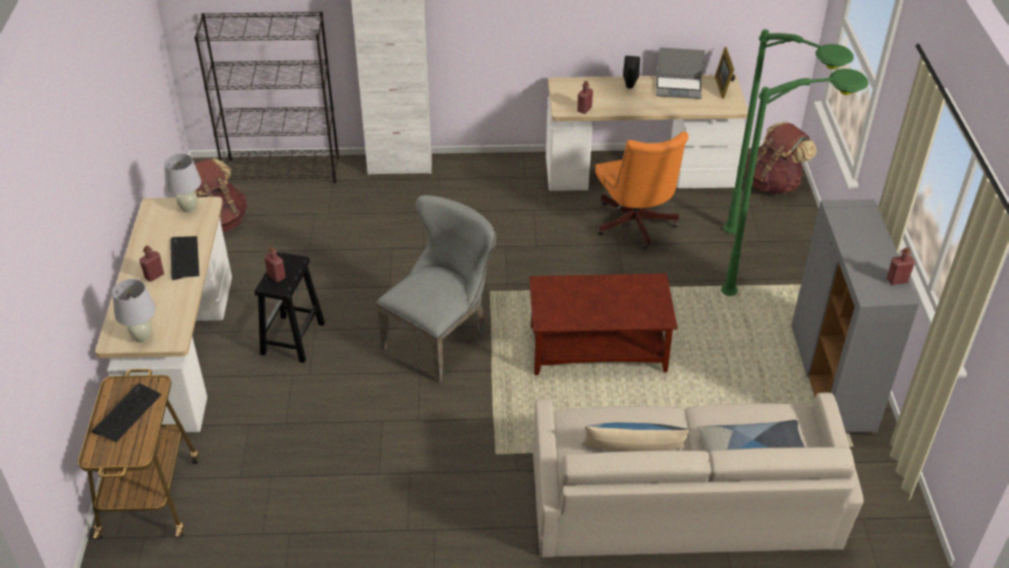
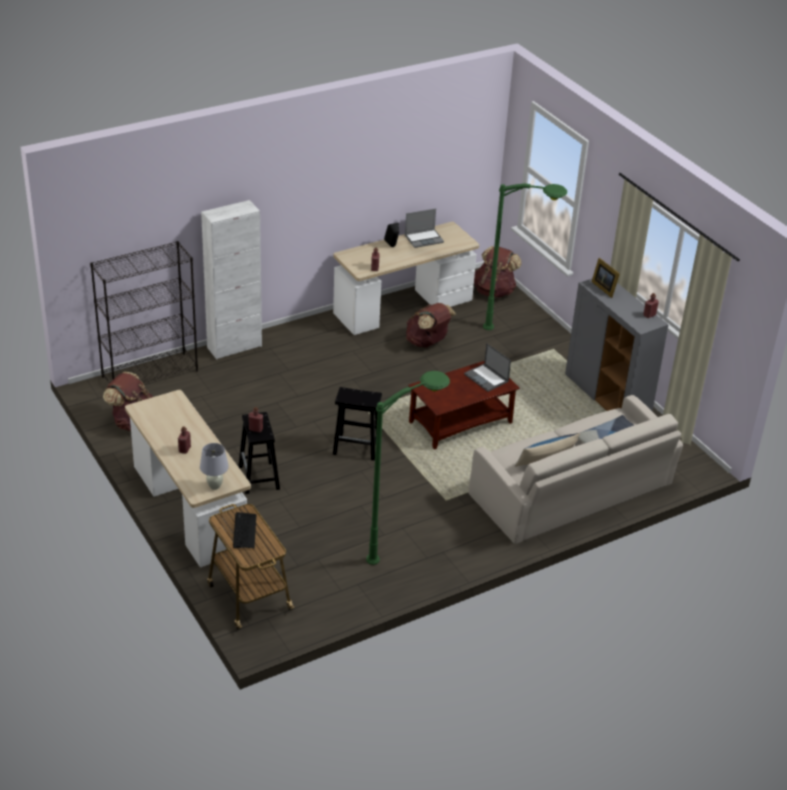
camera: 30 degrees left, 5 degrees down
white table lamp [164,154,201,213] -> none
keyboard [170,236,199,280] -> none
grey chair [376,195,496,384] -> black stool [333,387,382,461]
orange office chair [595,131,688,249] -> brown backpack [406,303,456,347]
picture frame [715,47,735,99] -> picture frame moved to [591,258,620,298]
green floor lamp [721,69,869,296] -> green floor lamp moved to [366,371,450,565]
none -> laptop [464,343,511,392]

